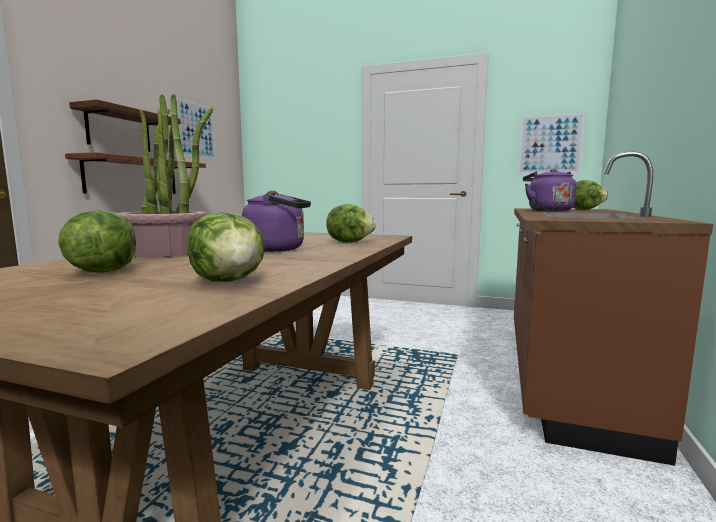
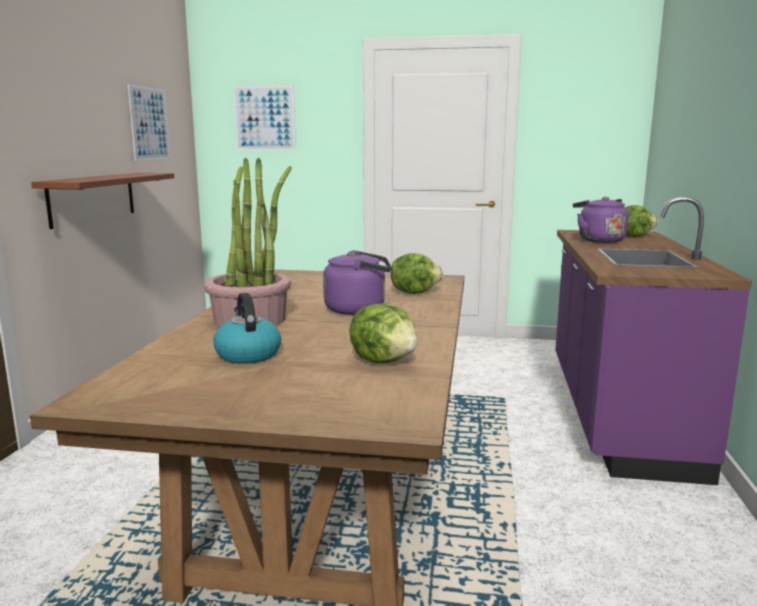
camera: 10 degrees left, 5 degrees up
lettuce [58,210,136,273] -> kettle [213,293,281,364]
brown shelf [69,99,181,152] -> none
brown counter [514,151,713,466] -> purple counter [556,197,752,485]
picture [518,113,585,174] -> picture moved to [233,85,296,151]

